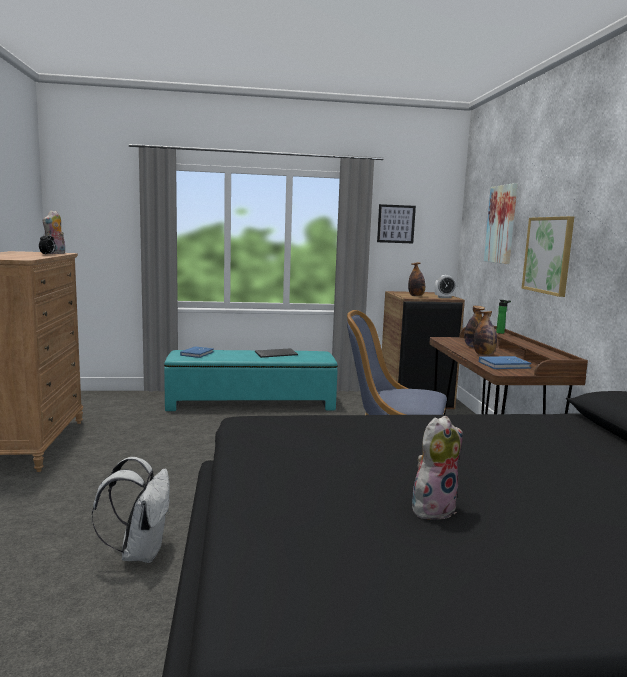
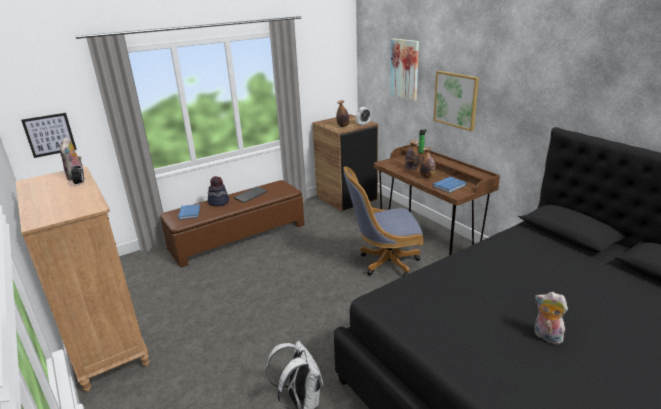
camera: 25 degrees left, 15 degrees up
turquoise bench [164,350,338,411] -> brown bench [160,180,305,267]
picture [377,204,416,243] -> picture moved to [21,113,77,158]
plush toy [412,416,463,520] -> plush toy turned 75 degrees counterclockwise [534,292,568,344]
none -> hat [208,176,229,206]

